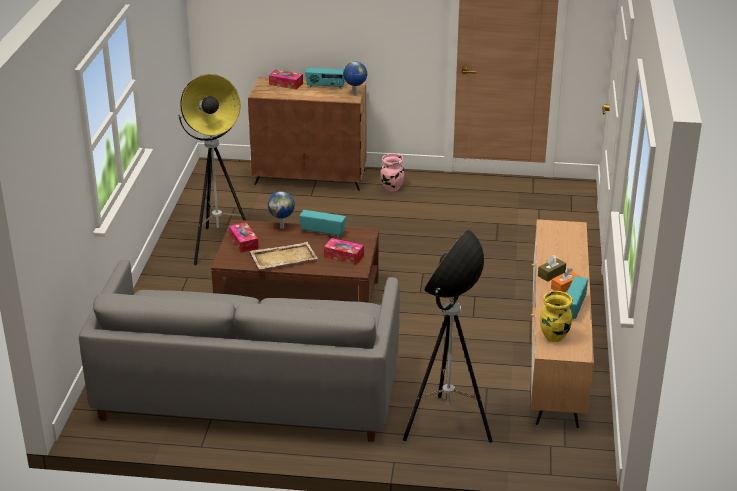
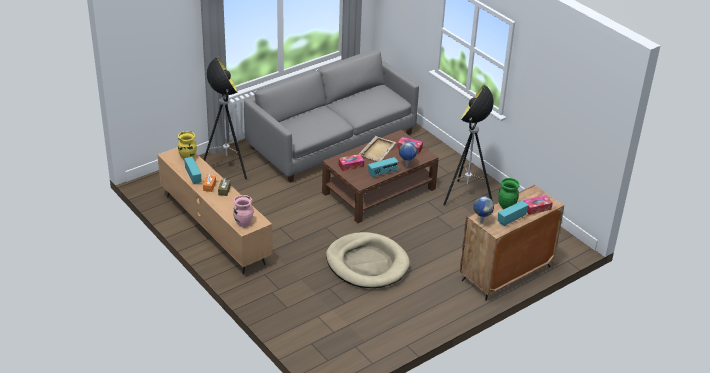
camera: 135 degrees right, 5 degrees up
pink vase [381,153,404,192] -> pink vase moved to [233,195,253,227]
none -> beige dog bed [326,232,410,288]
none -> green vase [498,178,520,209]

